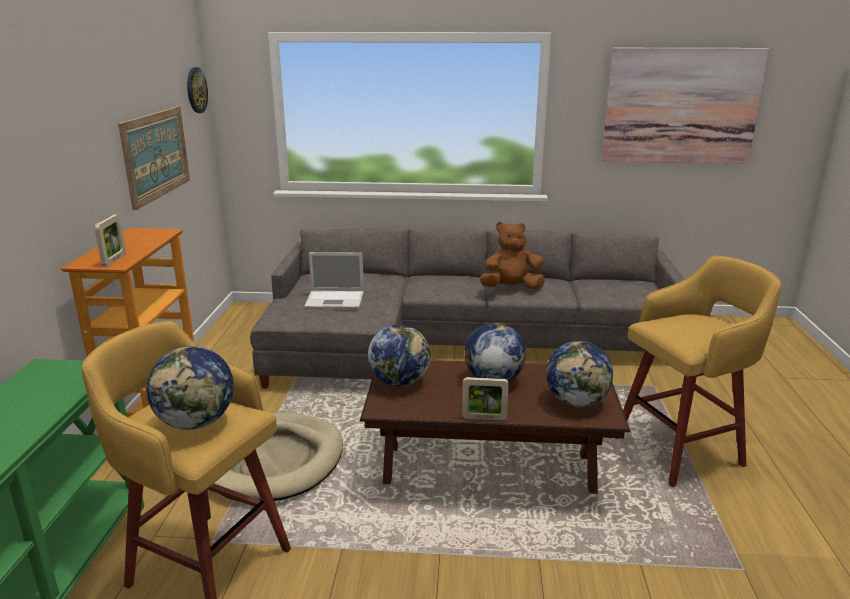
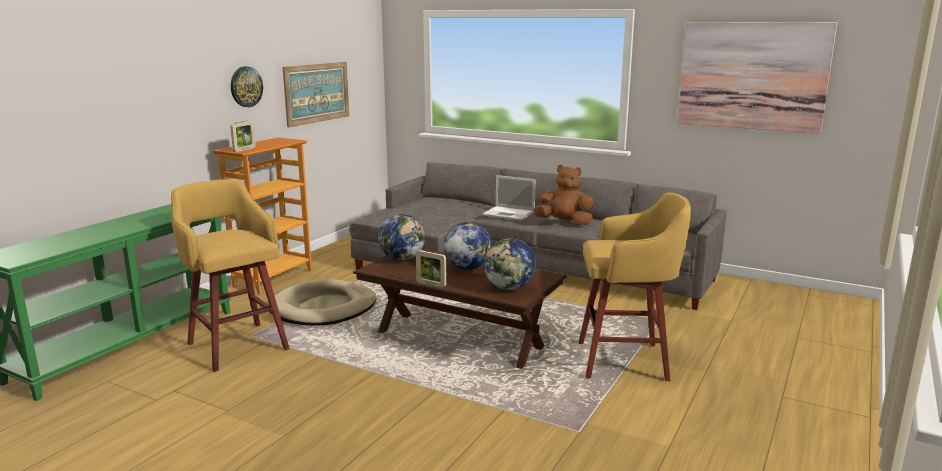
camera: 25 degrees right, 5 degrees down
globe [147,346,234,430] -> none
wall clock [187,67,208,113] -> wall clock moved to [231,66,263,107]
laptop [304,252,364,309] -> laptop moved to [482,175,536,221]

